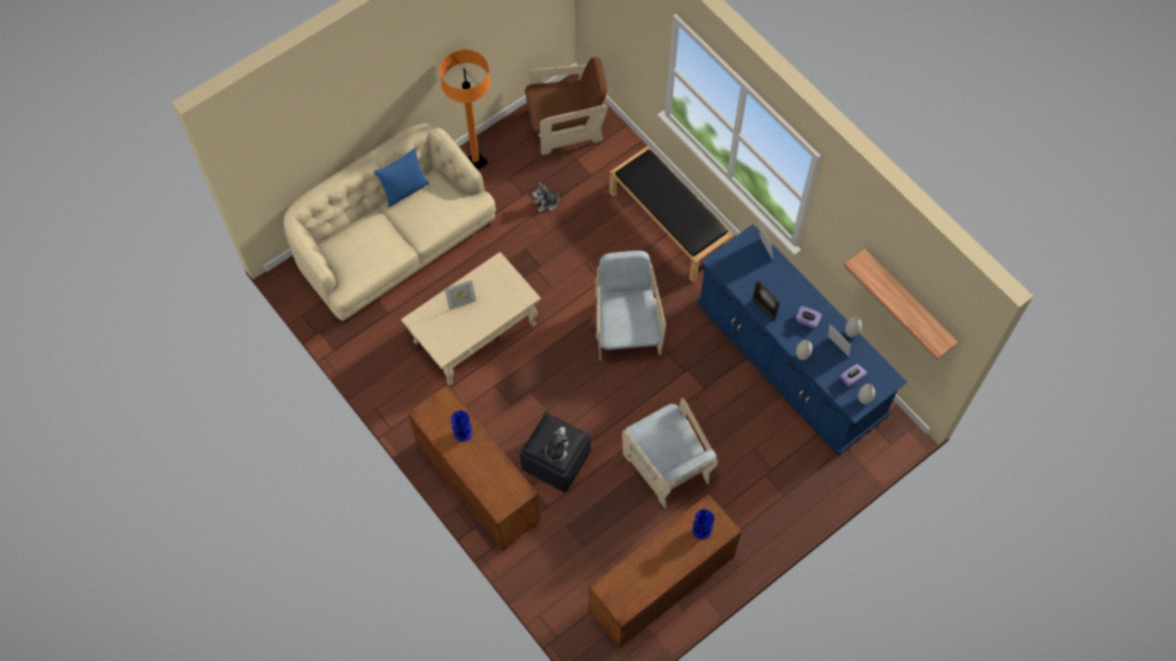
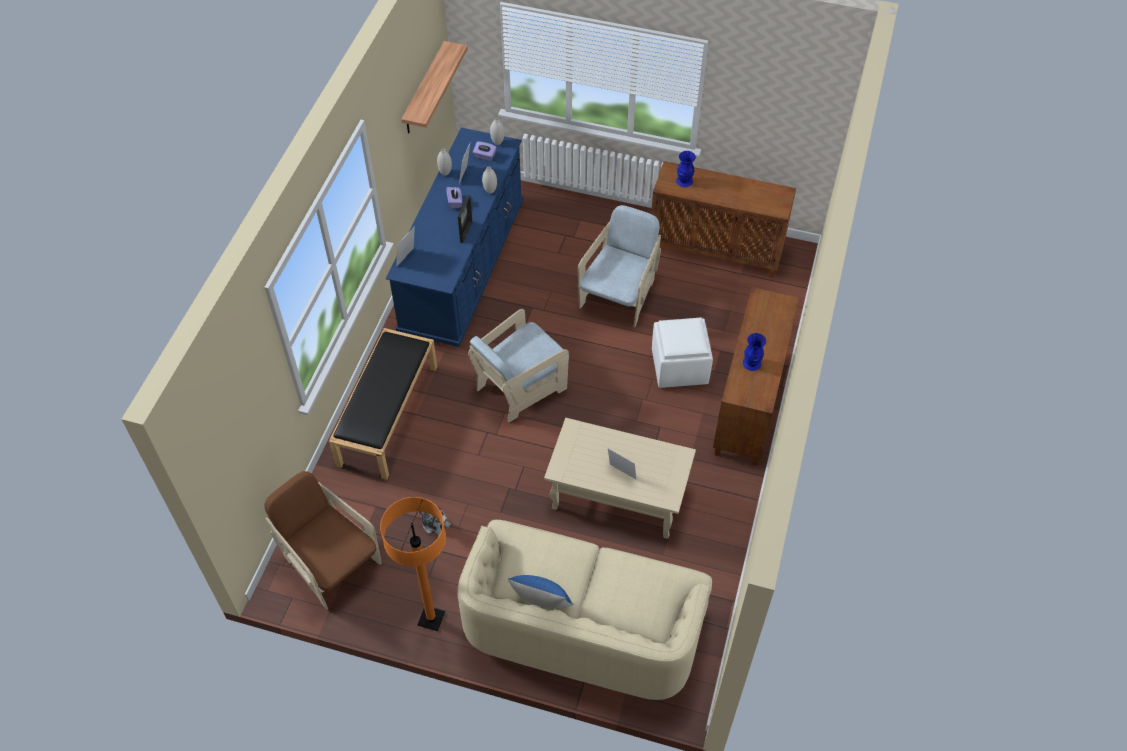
camera: 125 degrees left, 10 degrees down
black ottoman [520,412,591,493] -> white ottoman [652,317,713,388]
plush toy [545,427,569,463] -> none

